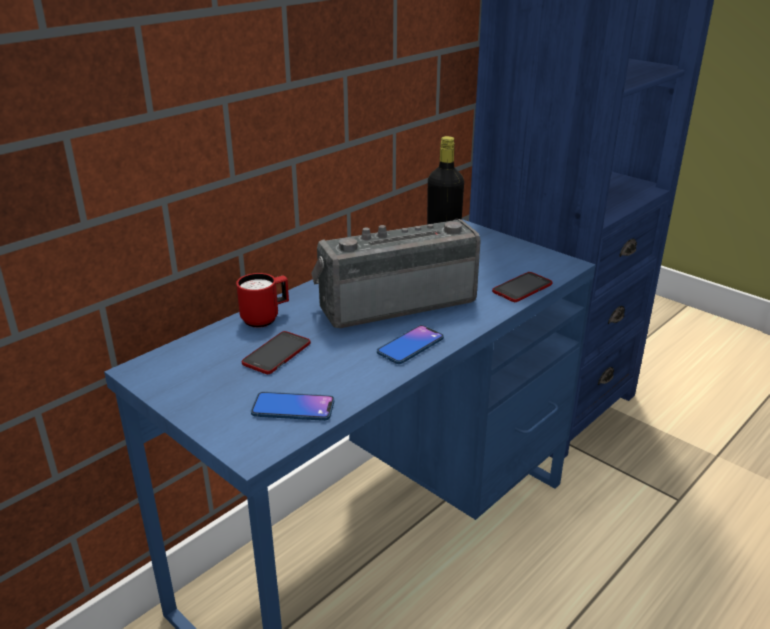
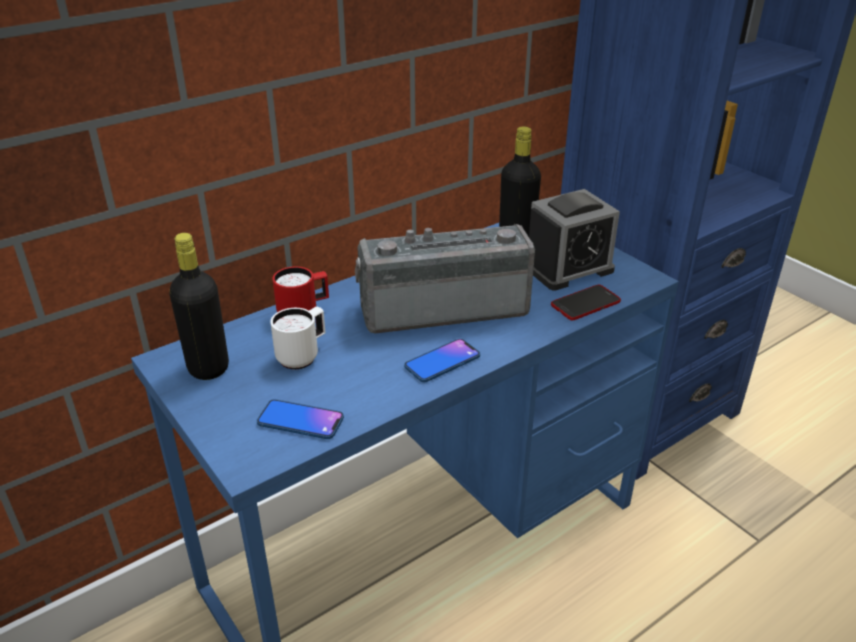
camera: 10 degrees right, 5 degrees up
phone [242,331,311,374] -> white mug [270,307,325,370]
none -> black bottle [170,233,229,380]
none -> alarm clock [529,189,620,290]

